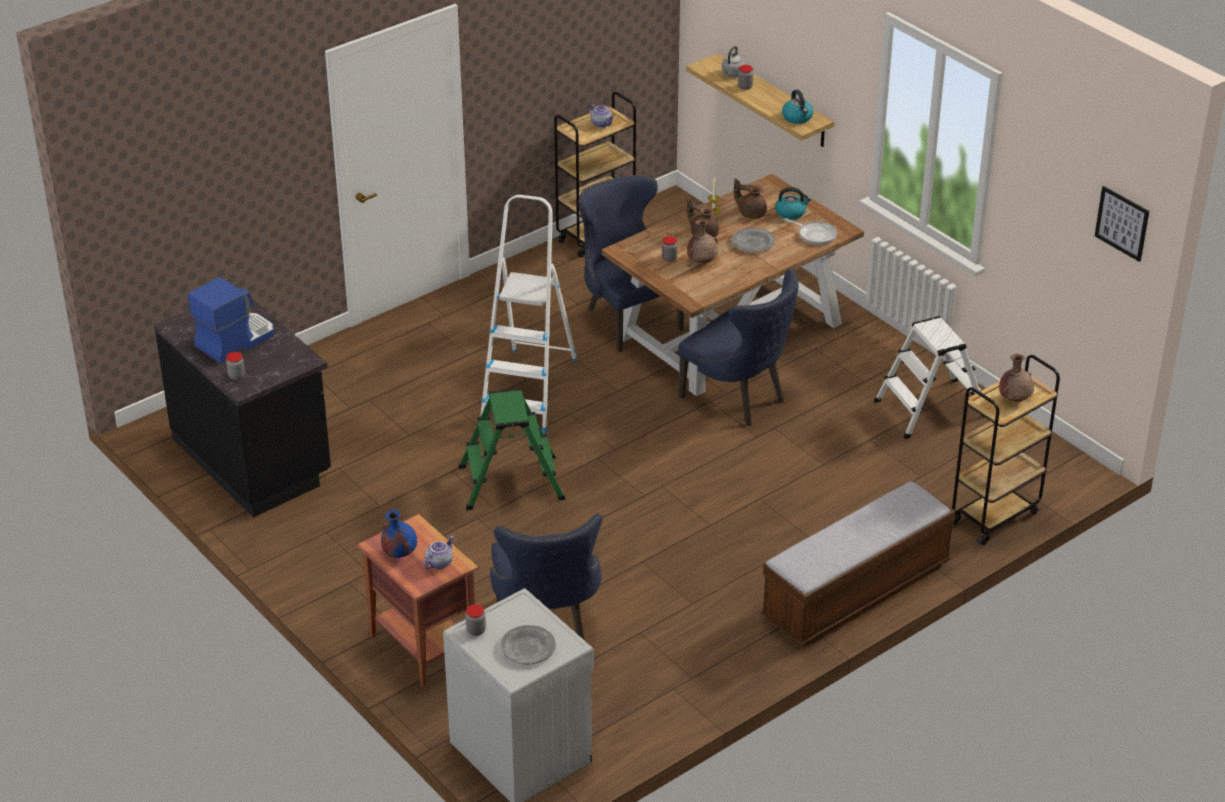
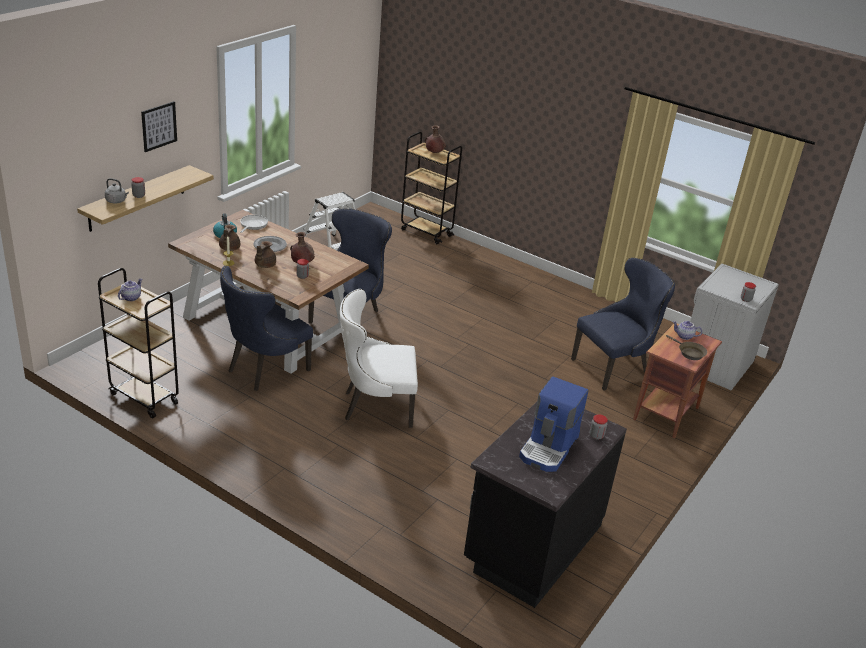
camera: 110 degrees left, 5 degrees down
coffee machine [188,277,274,363] -> coffee machine turned 90 degrees counterclockwise [519,376,588,472]
blue vase [381,510,417,558] -> brown frying pan [666,335,707,360]
green step ladder [458,388,566,510] -> none
white step ladder [480,195,577,433] -> white chair [340,289,418,428]
grey plate [500,625,556,665] -> none
bench [761,482,956,647] -> none
kettle [782,90,813,124] -> none
picture [1095,186,1149,262] -> picture moved to [141,101,177,152]

